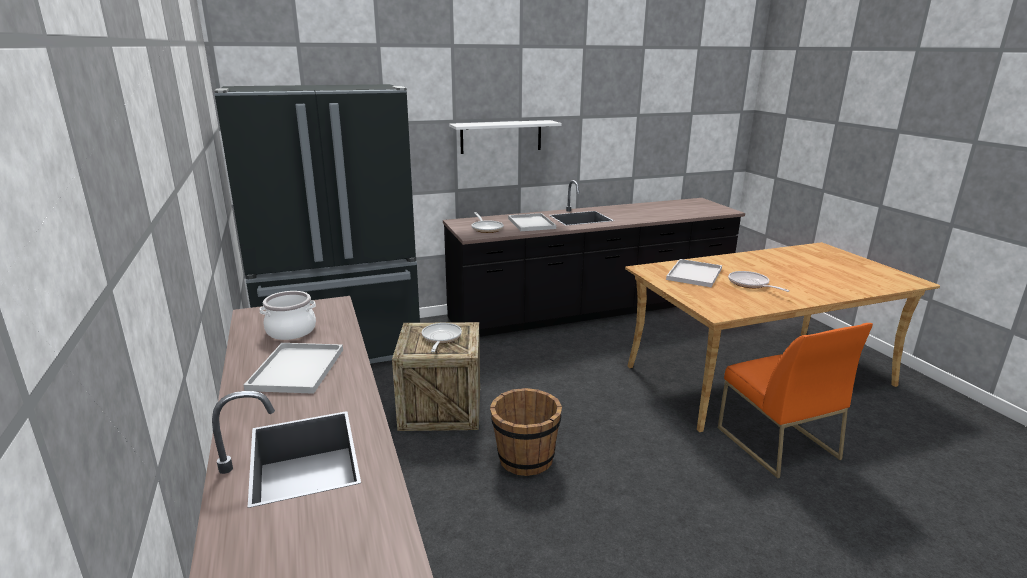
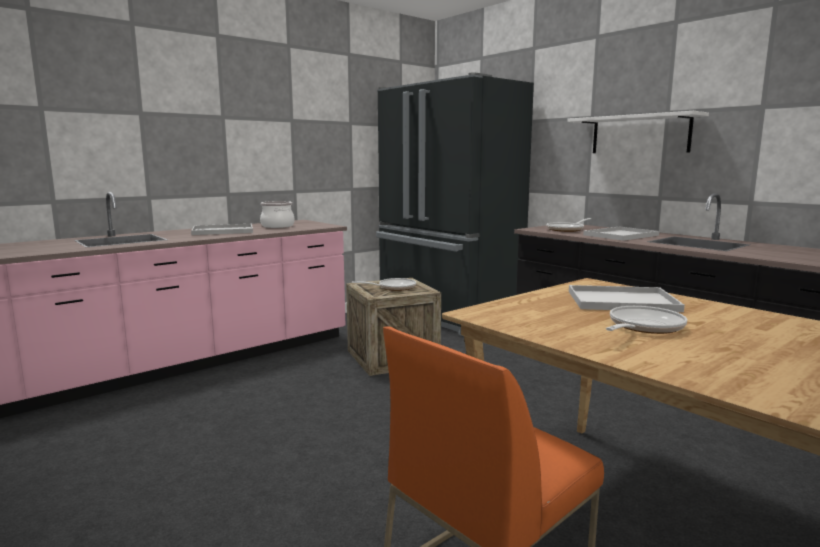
camera: 70 degrees right, 10 degrees down
brown bucket [490,388,562,476] -> none

